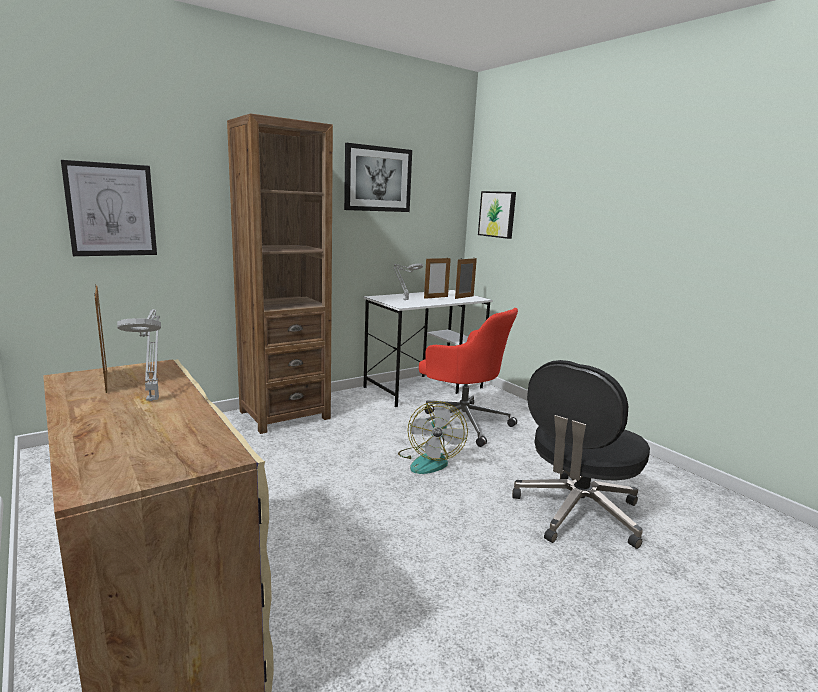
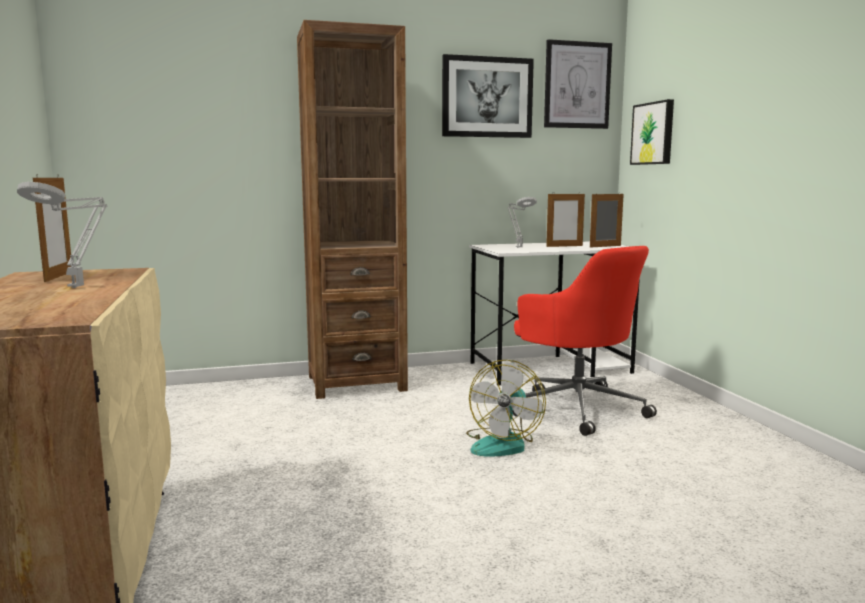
camera: 20 degrees right, 5 degrees down
picture [61,160,157,256] -> picture moved to [544,39,612,129]
black office chair [512,360,650,549] -> none

